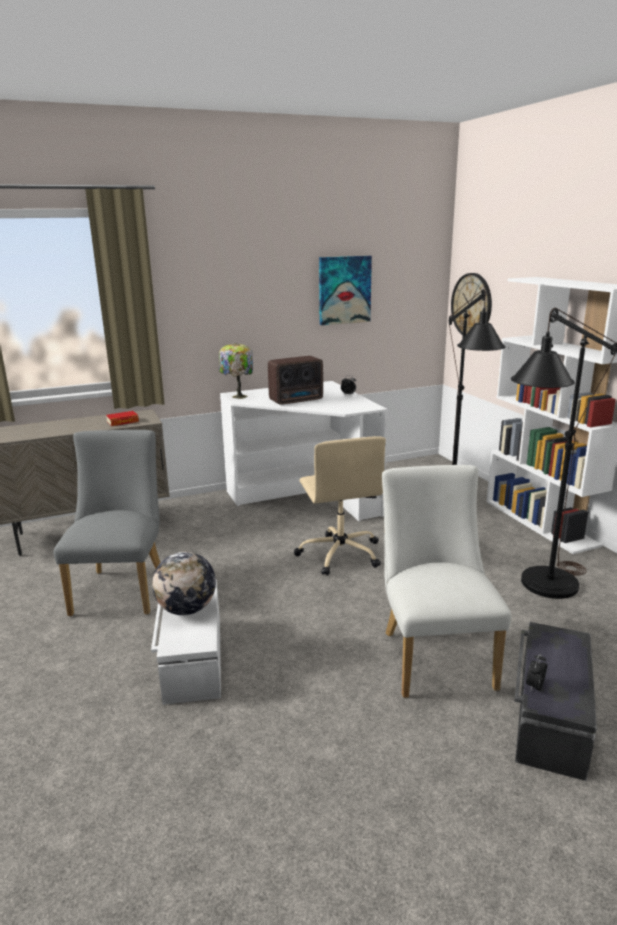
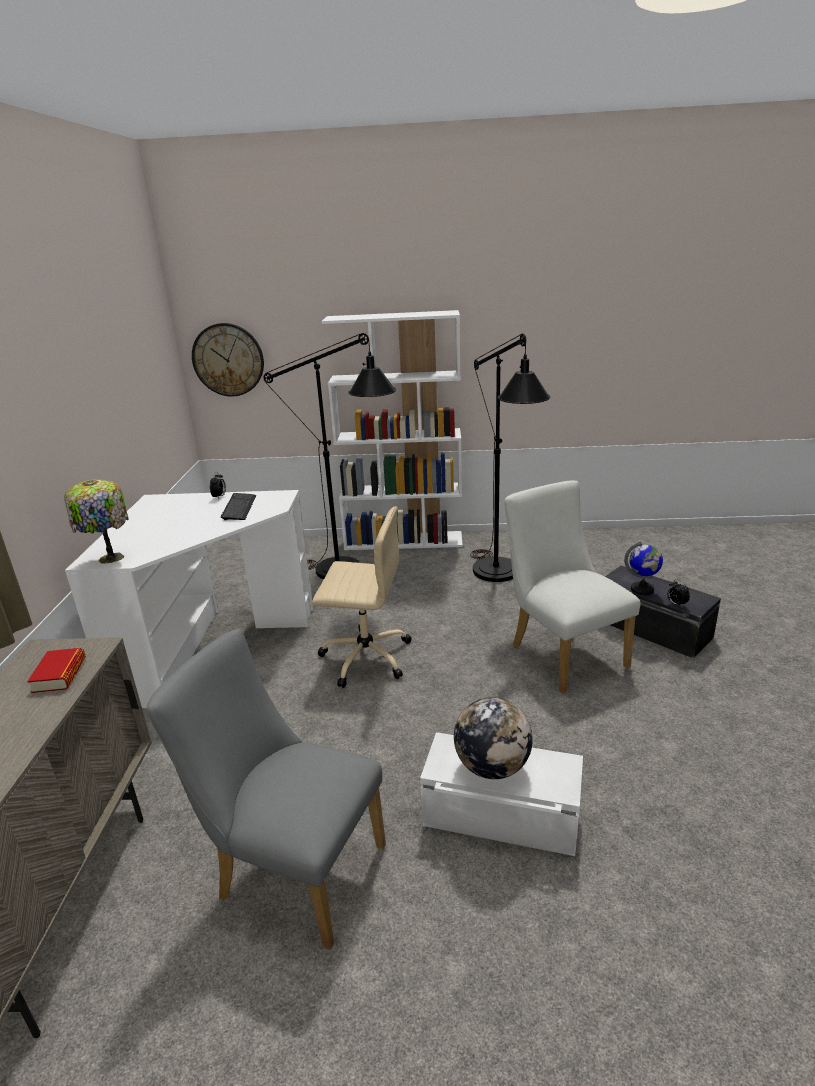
camera: 65 degrees left, 5 degrees up
radio [268,356,323,405] -> none
picture [319,256,372,325] -> none
white chair [382,465,512,698] -> white chair turned 45 degrees clockwise [504,481,641,694]
none -> keyboard [221,493,256,520]
none -> globe [624,542,663,595]

